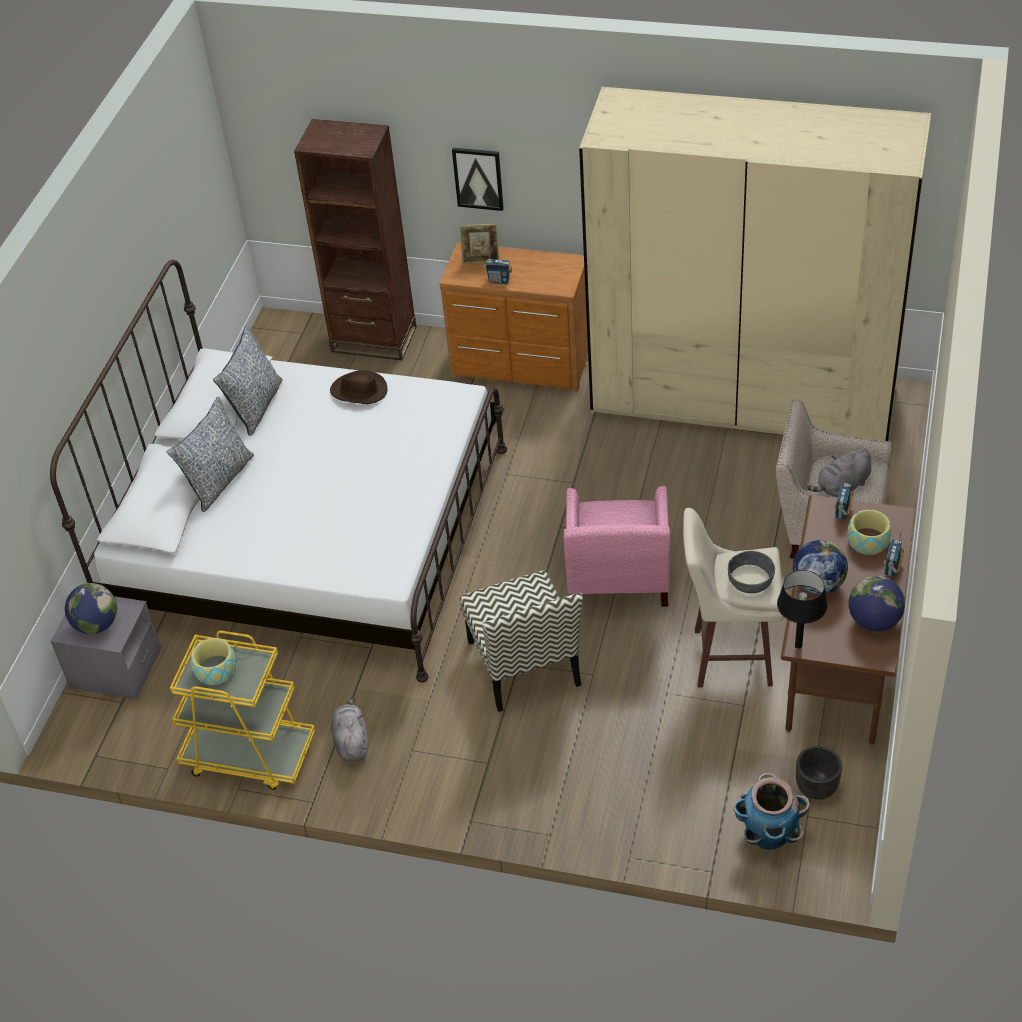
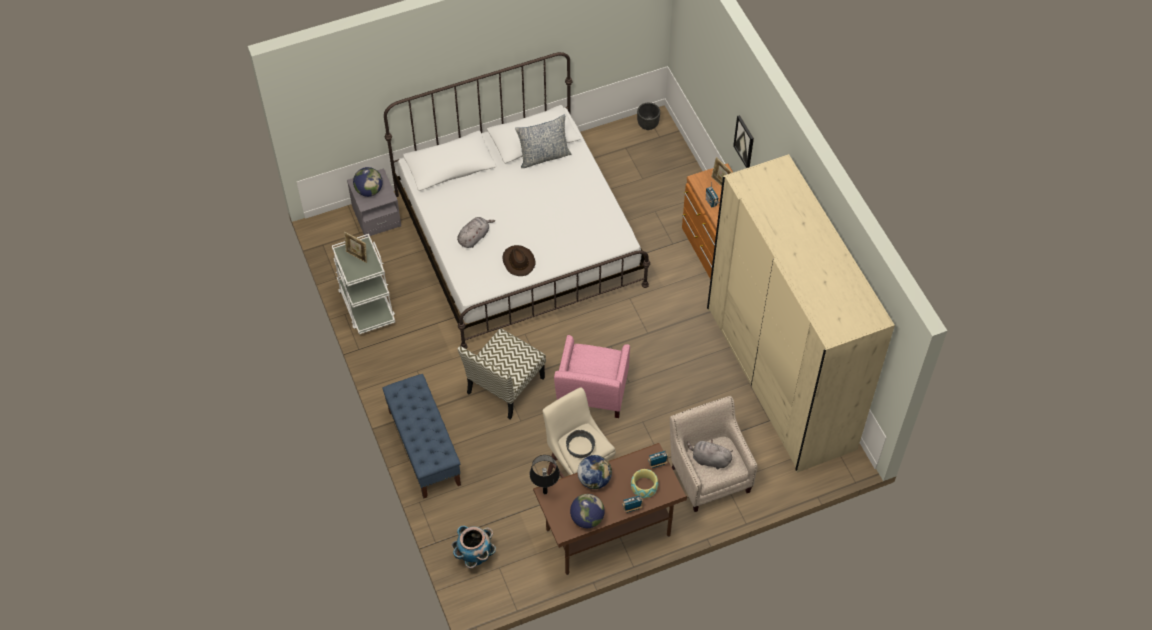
camera: 50 degrees right, 10 degrees up
pillow [167,397,254,512] -> none
yellow cart [170,631,316,790] -> white cart [332,234,395,334]
bowl [190,638,236,685] -> picture frame [344,232,367,263]
brown bookcase [294,119,417,360] -> none
brown hat [330,370,387,404] -> brown hat moved to [502,245,536,276]
grey plush toy [331,698,368,762] -> grey plush toy moved to [457,217,495,248]
pink armchair [564,486,670,606] -> pink armchair turned 45 degrees counterclockwise [554,335,630,418]
black planter [796,746,842,800] -> black planter moved to [637,103,660,130]
none -> blue bench [382,374,461,498]

